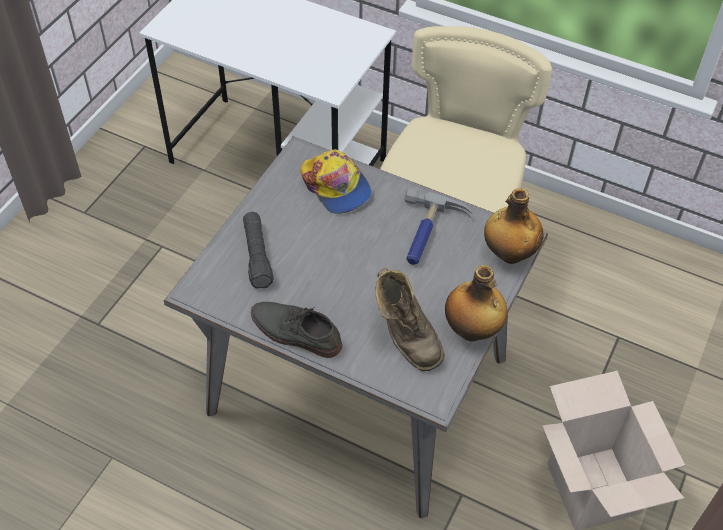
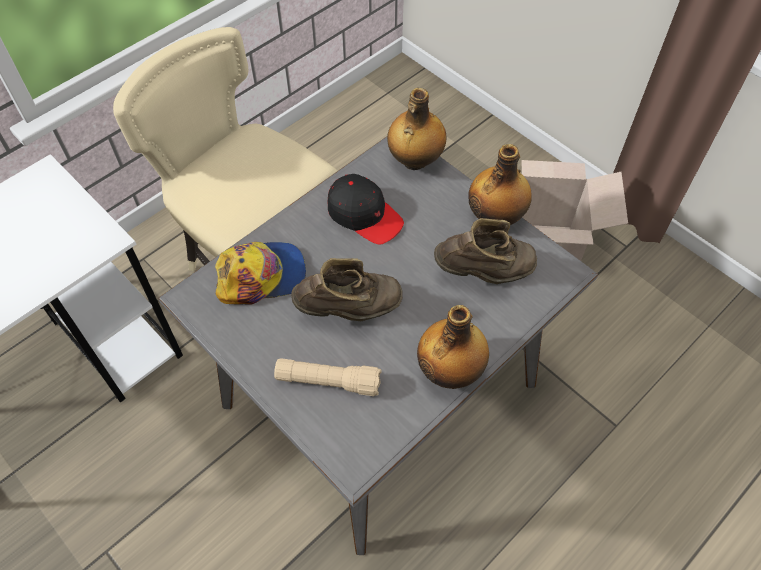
camera: 70 degrees left, 5 degrees up
black flashlight [243,212,274,288] -> beige flashlight [274,358,382,396]
grey shoe [251,302,342,358] -> bottle [417,305,489,389]
hammer [405,187,472,265] -> black cap [328,174,404,245]
none -> brown boot [291,258,403,321]

